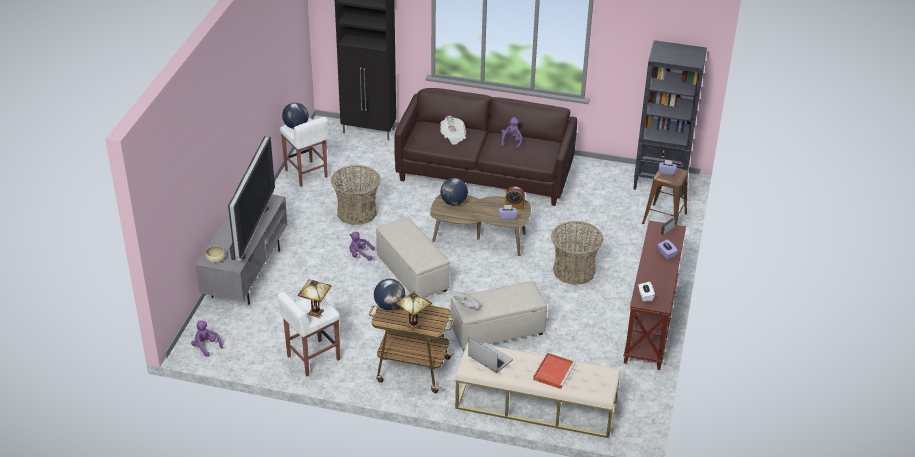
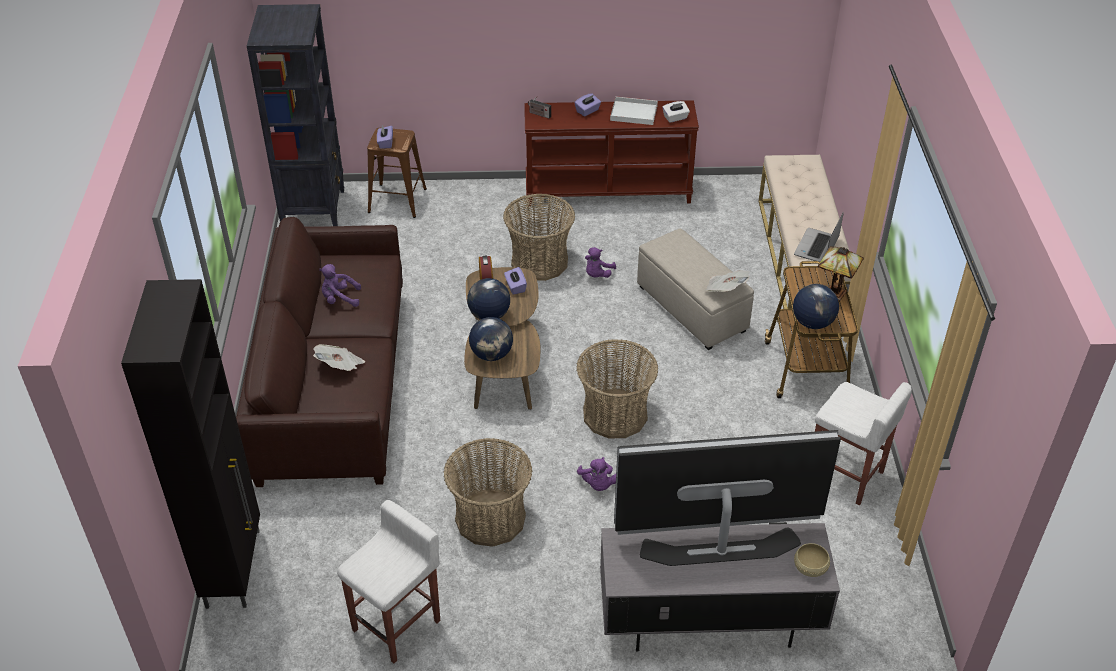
camera: 105 degrees left, 5 degrees up
purple plush toy [191,320,223,357] -> purple plush toy moved to [585,247,616,278]
globe [282,103,309,129] -> globe moved to [467,278,510,320]
table lamp [298,280,331,318] -> none
beige ottoman [376,217,450,298] -> basket [576,339,658,439]
red tray [533,353,576,389] -> none
none -> white tray [610,97,658,125]

